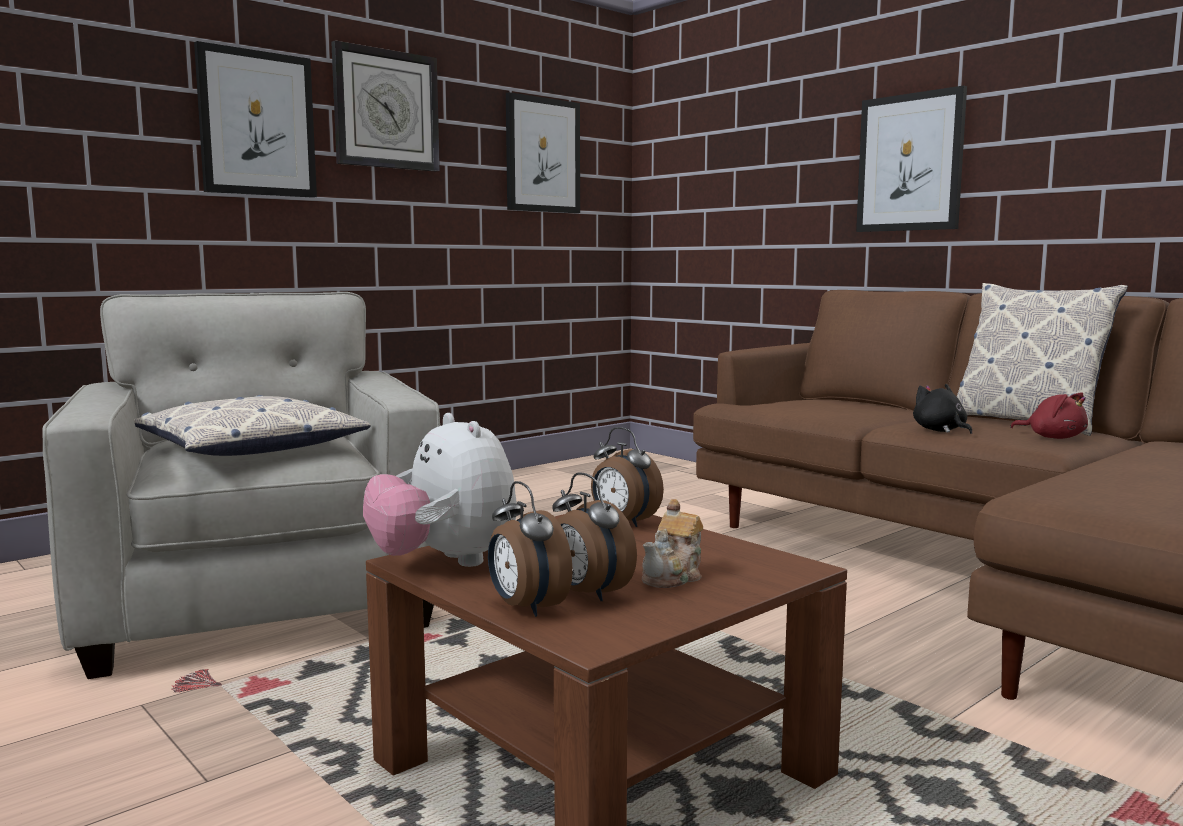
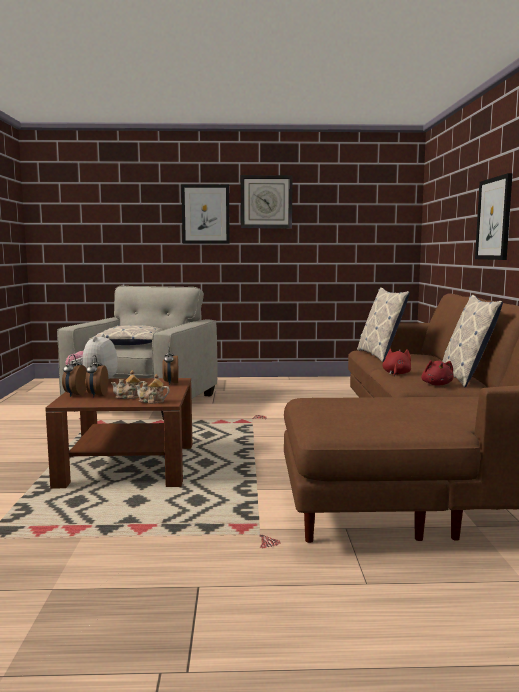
camera: 40 degrees right, 0 degrees up
picture [506,92,580,213] -> none
black plush toy [913,384,972,434] -> red plush toy [382,349,411,376]
none -> teapot [135,374,170,404]
none -> pillow [357,287,410,362]

